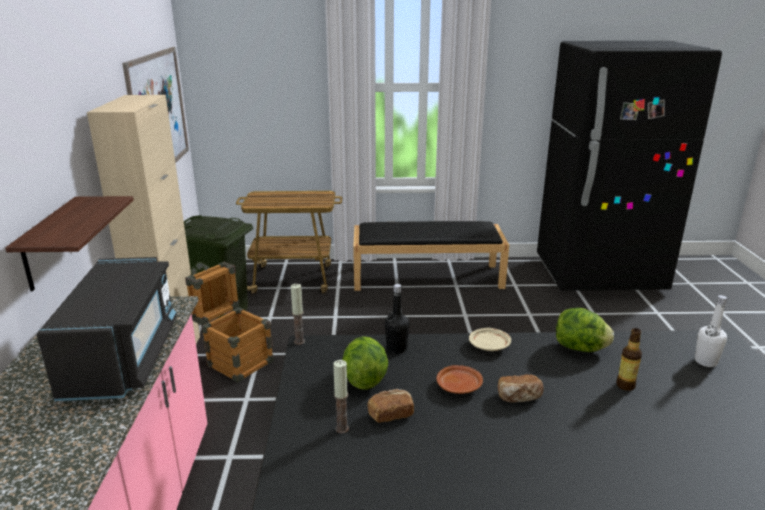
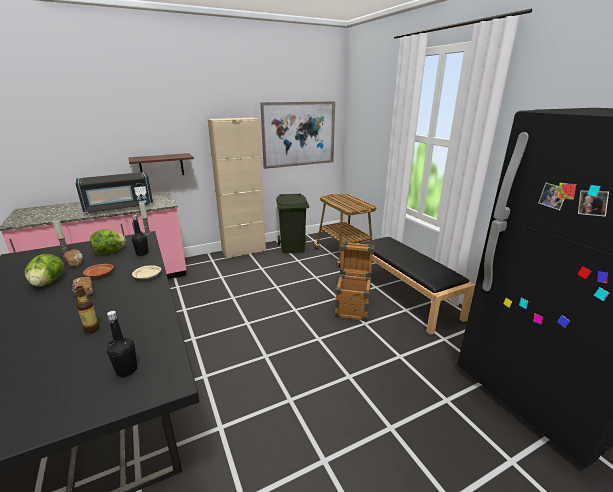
camera: 65 degrees right, 0 degrees up
crate [185,262,274,383] -> crate moved to [334,242,374,321]
lettuce [556,308,614,352] -> lettuce moved to [25,254,64,287]
white bottle [695,295,727,367] -> black bottle [107,311,137,377]

